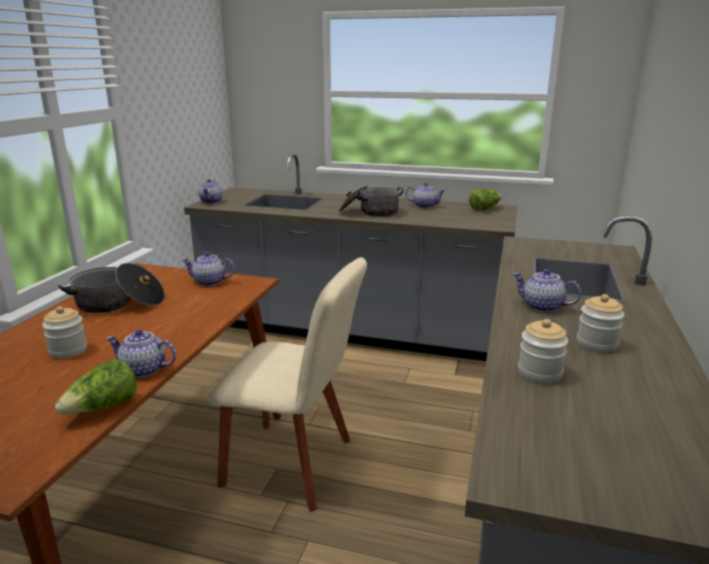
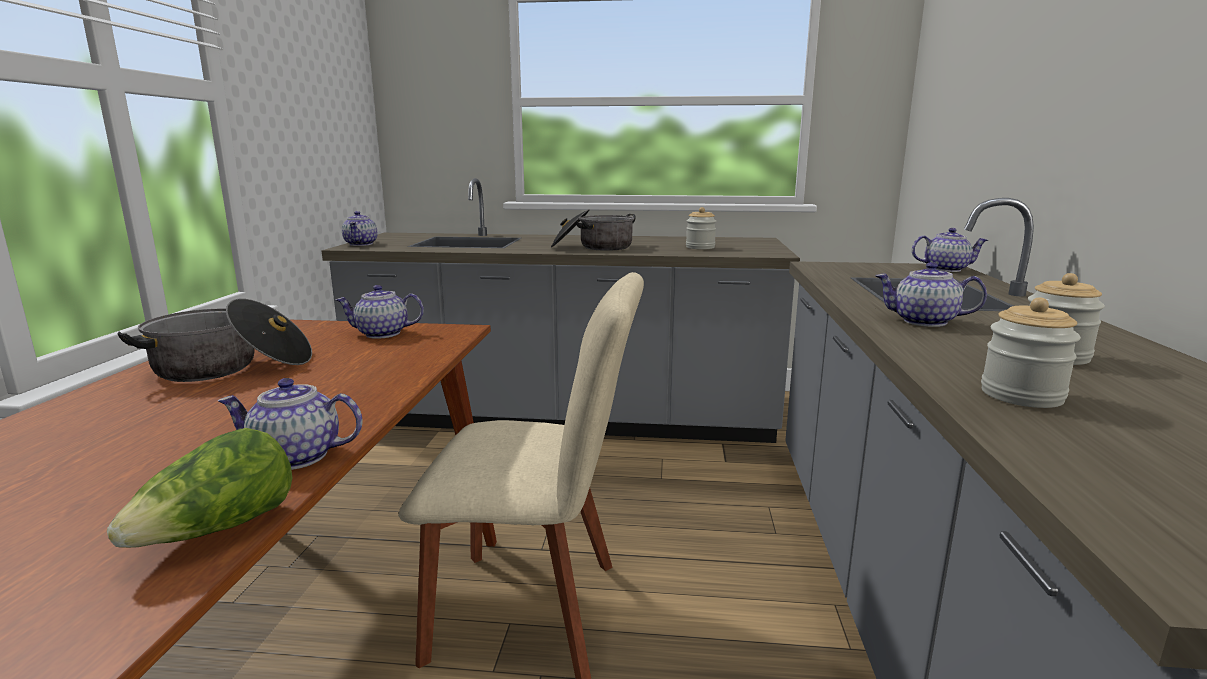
camera: 10 degrees left, 5 degrees down
jar [42,306,87,359] -> jar moved to [686,207,716,249]
teapot [405,183,446,208] -> teapot moved to [912,228,988,272]
lettuce [469,189,502,211] -> none

